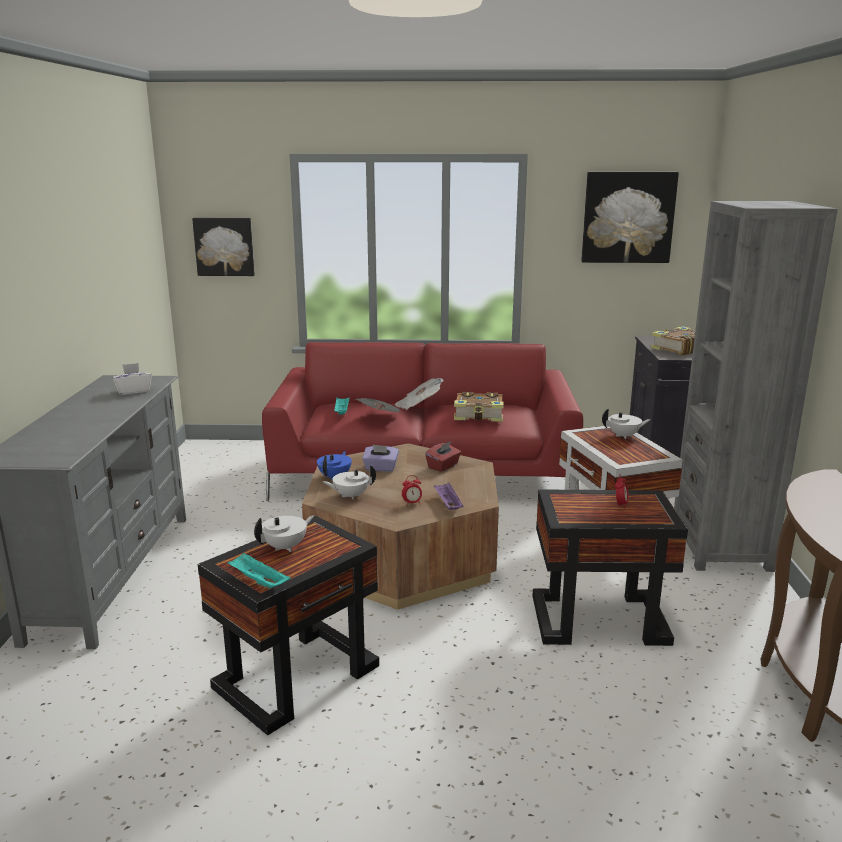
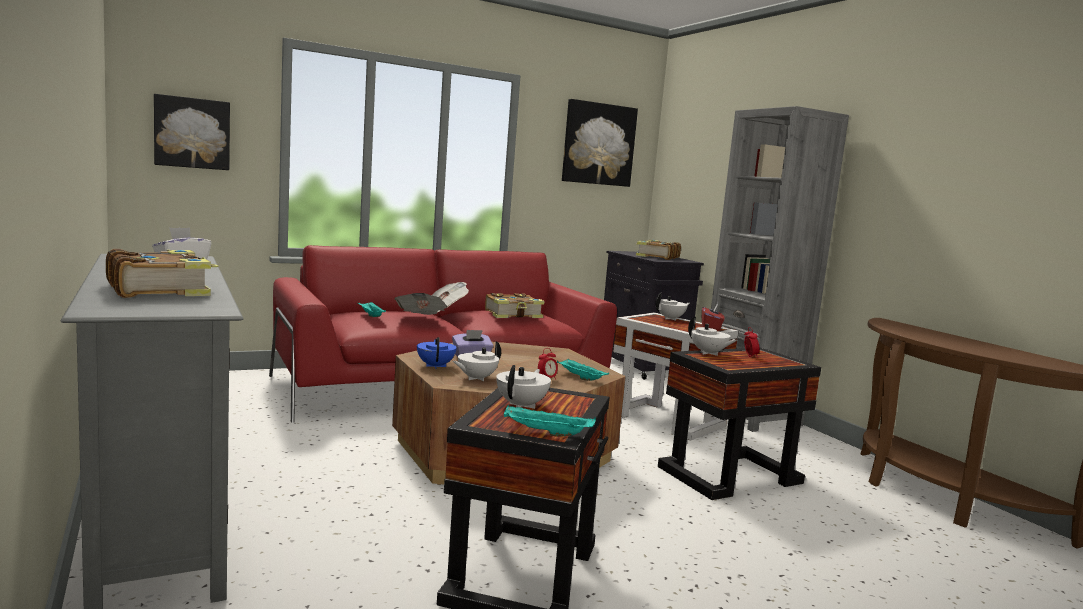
camera: 30 degrees left, 10 degrees down
red tissue box [425,441,461,472] -> red tissue box moved to [702,303,724,331]
purple tray [434,483,464,510] -> turquoise tray [557,359,609,381]
none -> book [106,249,219,298]
none -> white teapot [688,317,737,356]

